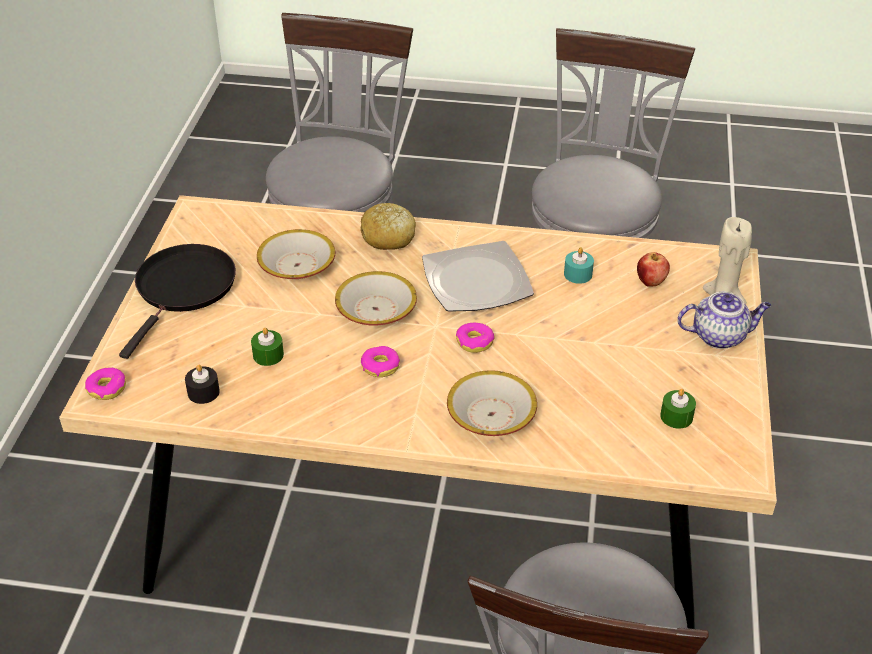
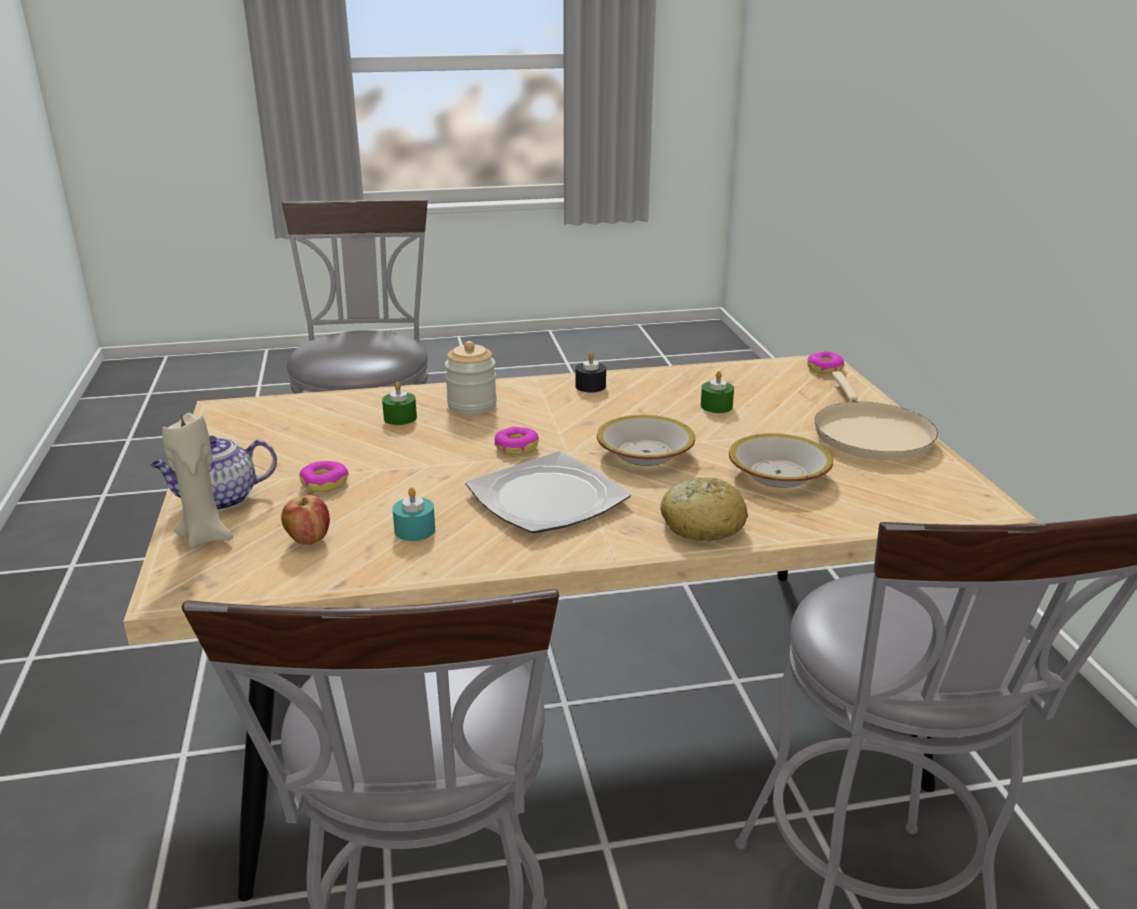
camera: 160 degrees right, 15 degrees down
black frying pan [119,244,236,359] -> beige frying pan [814,371,938,460]
black candle [185,365,220,404] -> black candle moved to [576,352,606,392]
donut [361,346,400,377] -> donut moved to [299,461,349,492]
bowl [447,370,537,436] -> jar [445,341,497,414]
green candle [660,389,696,429] -> green candle moved to [382,382,417,425]

